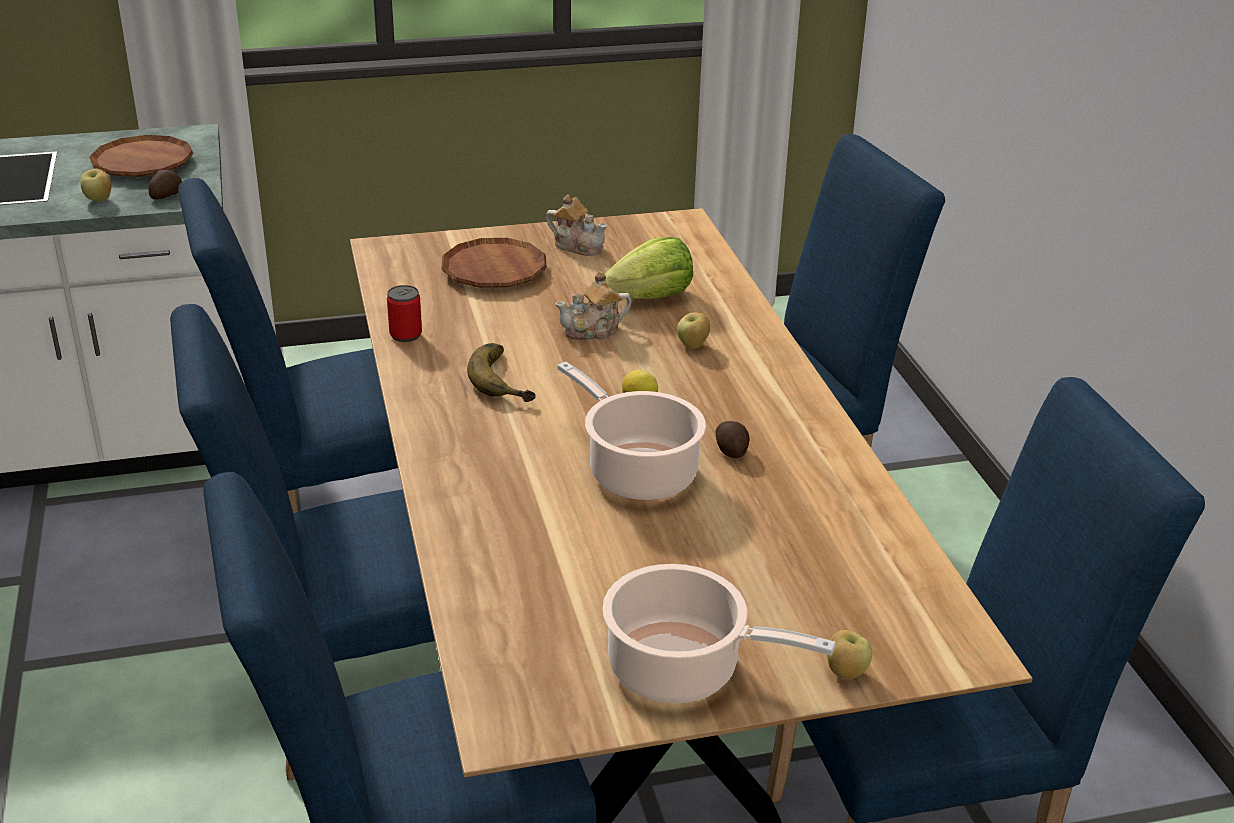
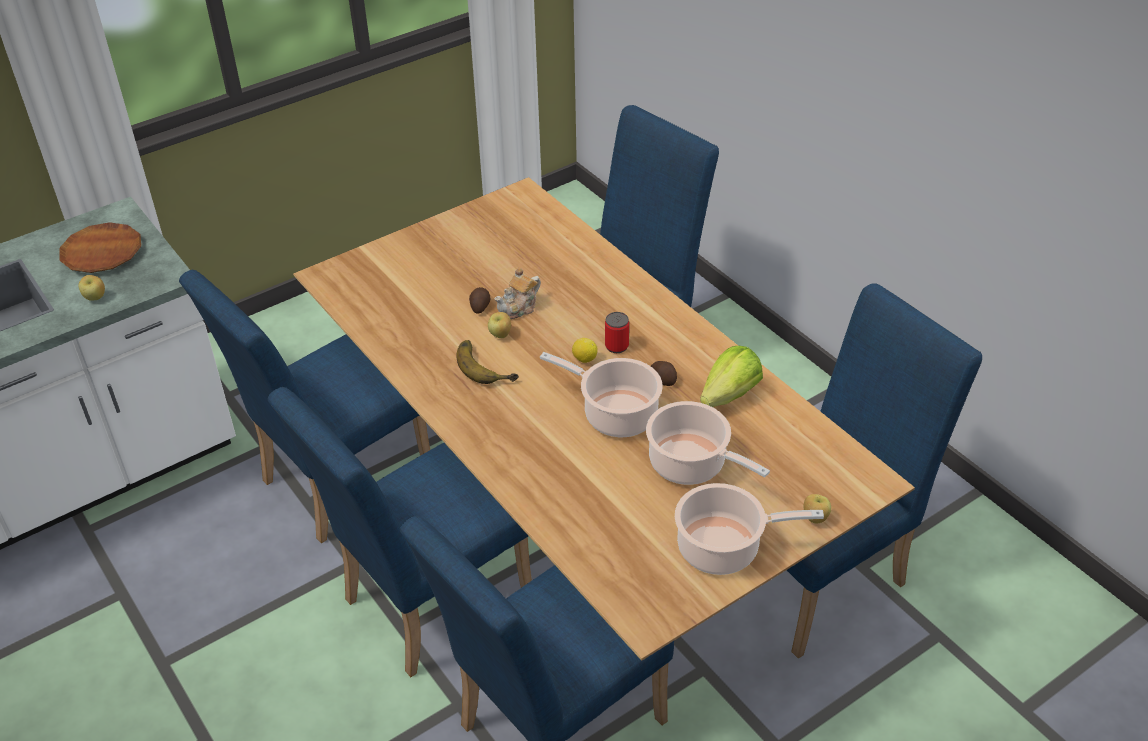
camera: 20 degrees left, 10 degrees up
potato [148,170,182,199] -> potato moved to [469,287,491,314]
can [387,285,422,342] -> can moved to [605,312,629,353]
brown plate [441,238,547,288] -> none
teapot [546,195,607,256] -> none
lettuce [604,237,693,299] -> lettuce moved to [700,346,763,407]
apple [677,312,710,349] -> apple moved to [488,312,511,338]
none -> cooking pot [646,401,770,485]

